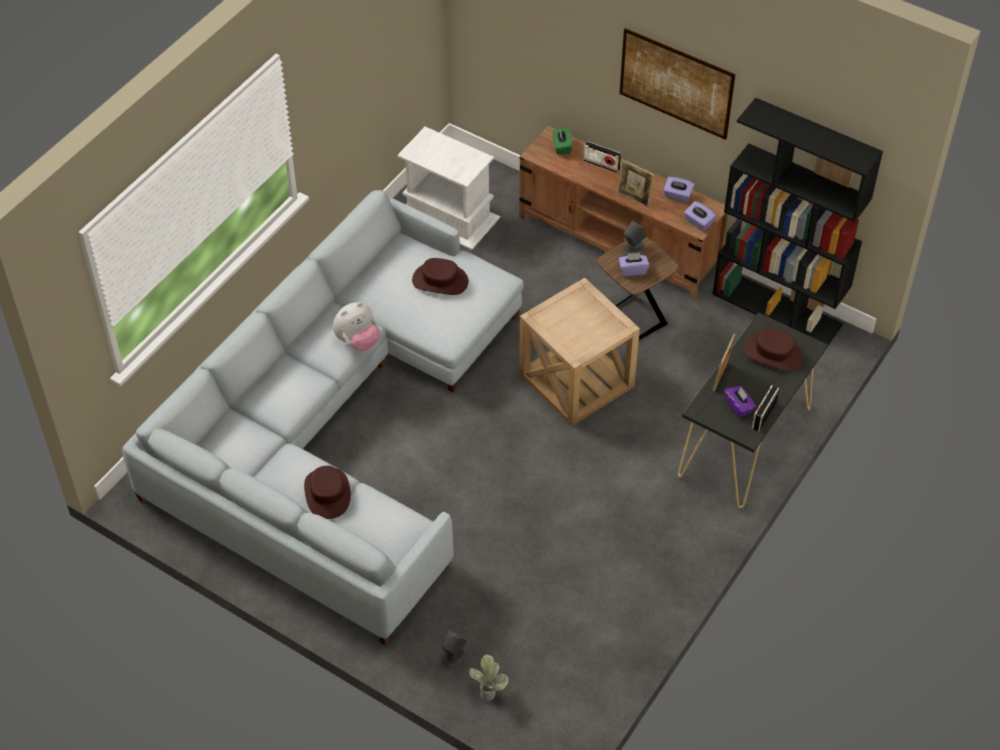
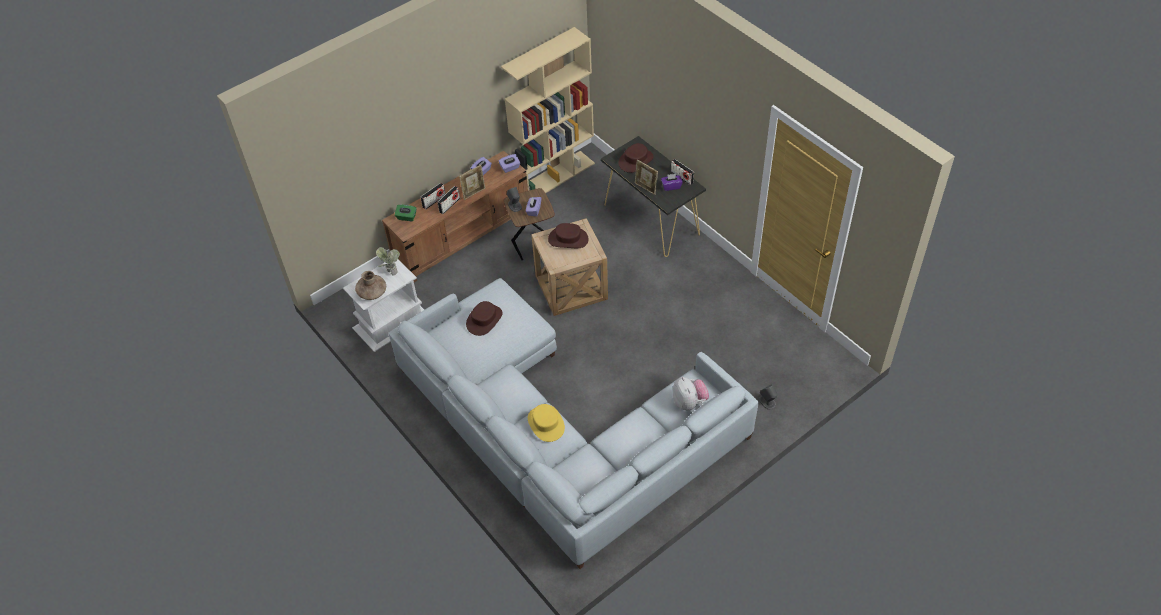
camera: 70 degrees left, 0 degrees up
brown hat [304,466,351,519] -> brown hat moved to [548,223,589,248]
plush toy [333,302,380,350] -> plush toy moved to [673,377,709,410]
potted plant [469,655,509,701] -> potted plant moved to [376,247,400,276]
picture [619,28,736,140] -> none
black bookcase [712,97,883,346] -> beige bookcase [501,27,595,193]
none -> brown vase [355,271,386,300]
none -> radio [437,186,460,214]
none -> yellow hat [528,404,565,442]

